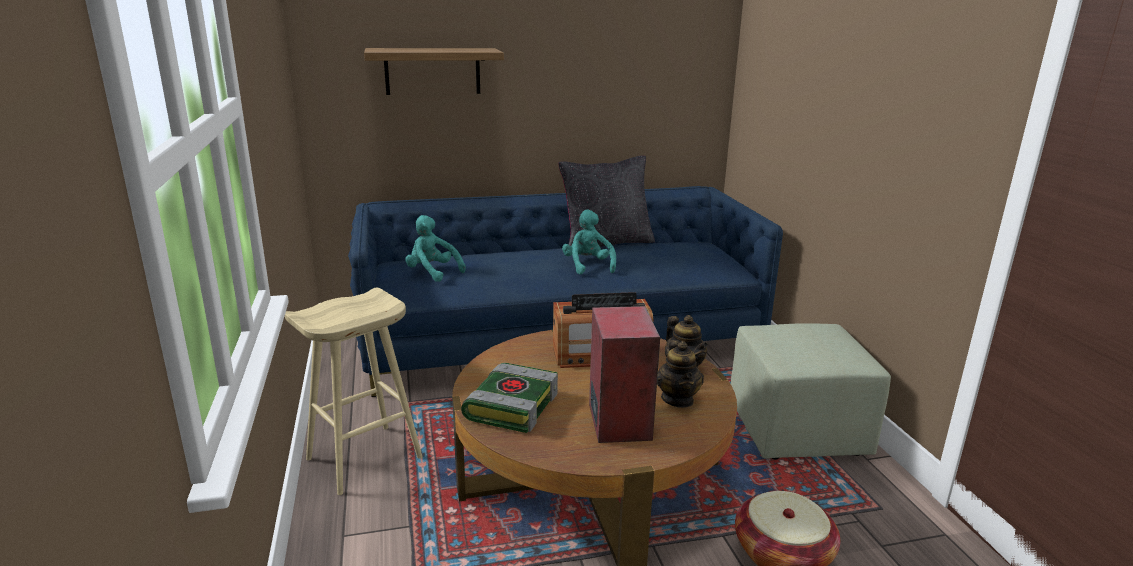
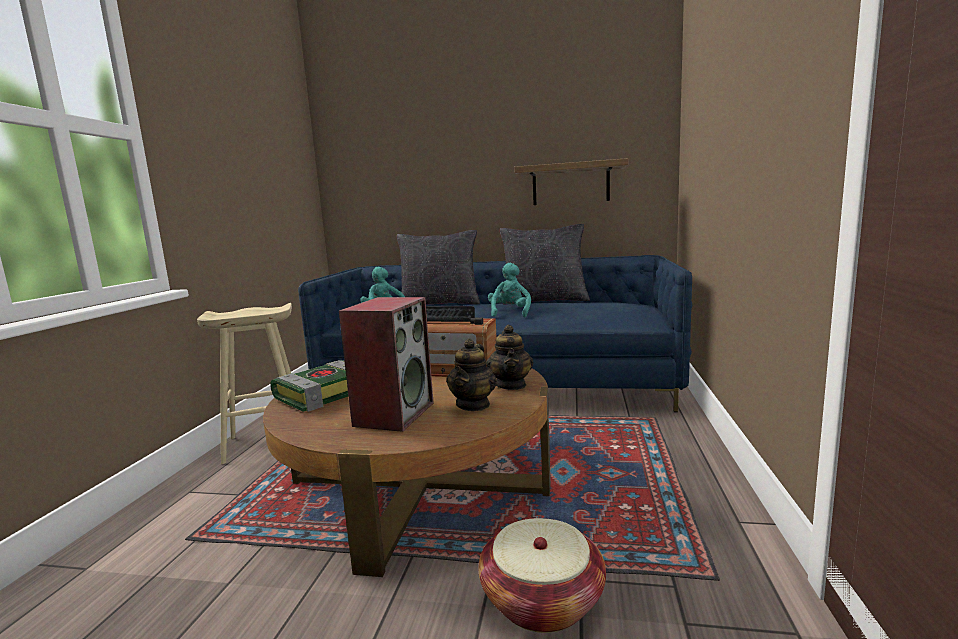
camera: 25 degrees right, 10 degrees down
shelf [364,48,504,95] -> shelf moved to [514,158,628,205]
green ottoman [731,323,891,459] -> none
none -> black pillow [397,230,480,305]

